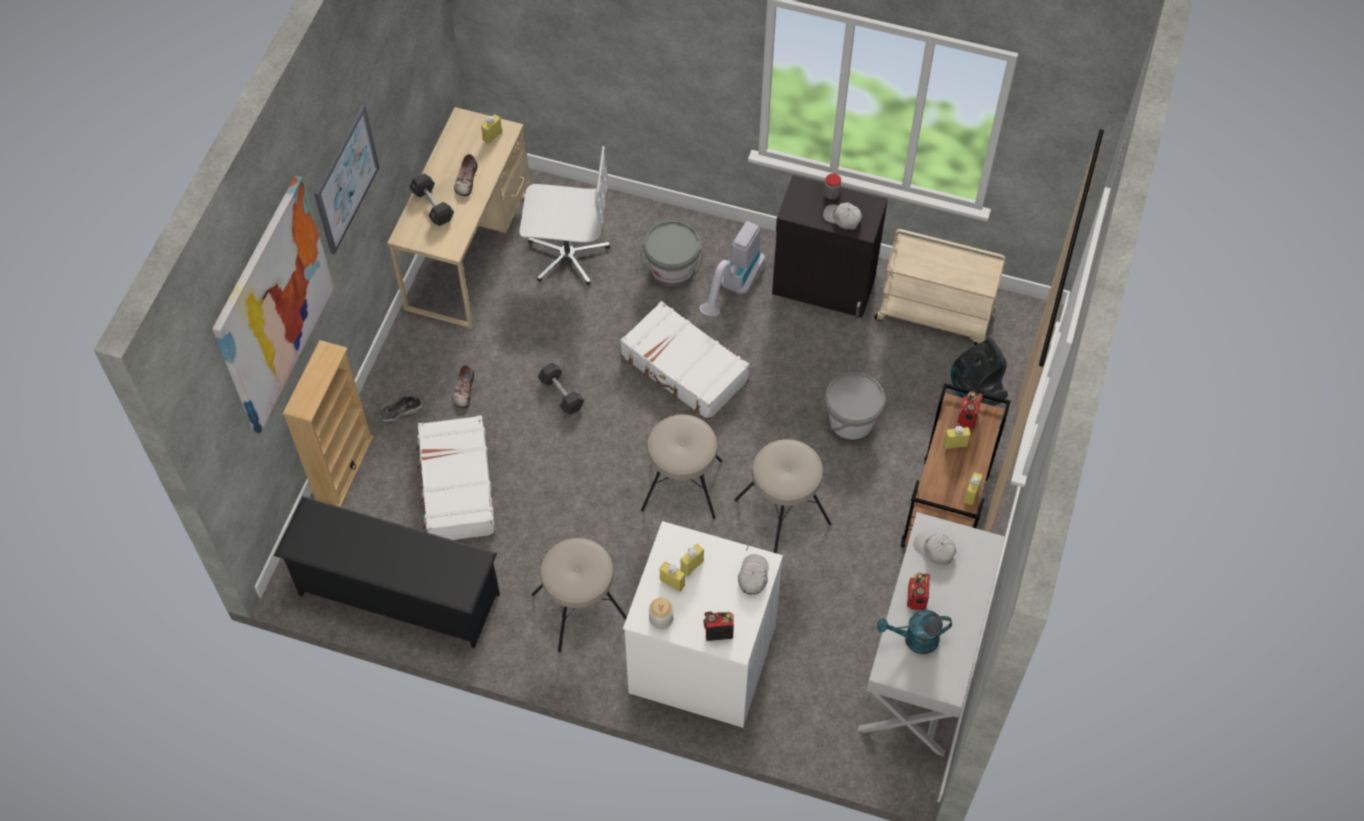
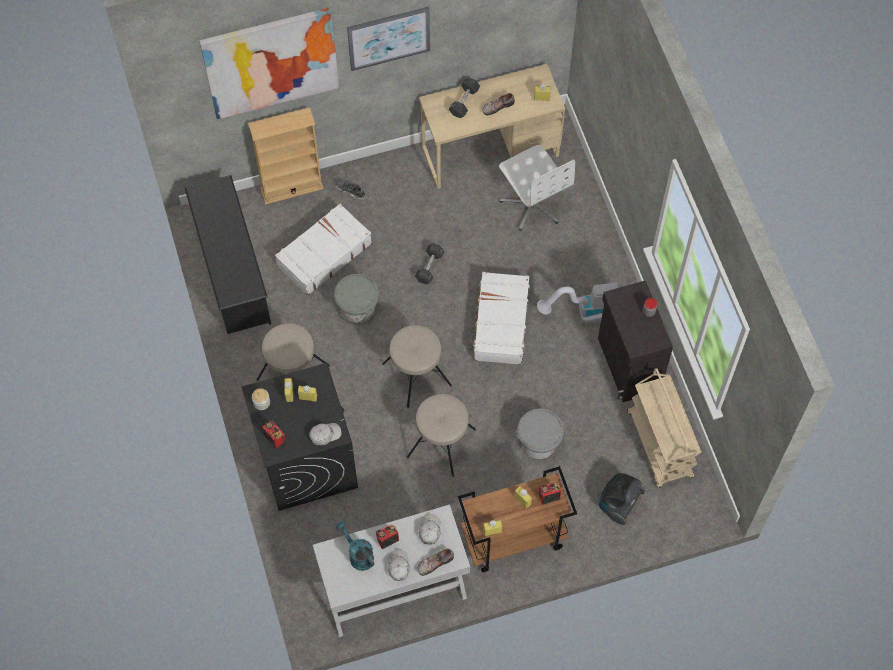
camera: 55 degrees right, 5 degrees up
shoe [452,365,474,408] -> shoe moved to [418,548,454,576]
white washing machine [623,521,783,728] -> black washing machine [242,363,358,511]
grey bucket [641,221,702,286] -> grey bucket moved to [334,274,379,324]
white cap [823,203,862,230] -> white cap moved to [388,549,410,581]

